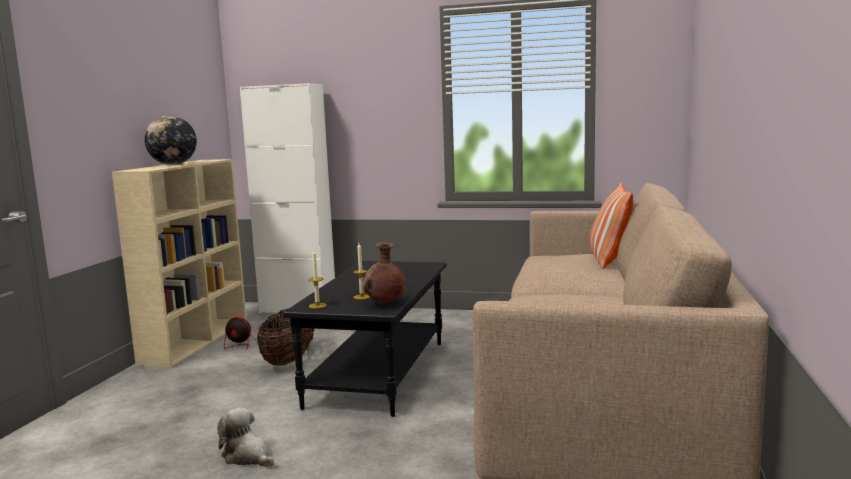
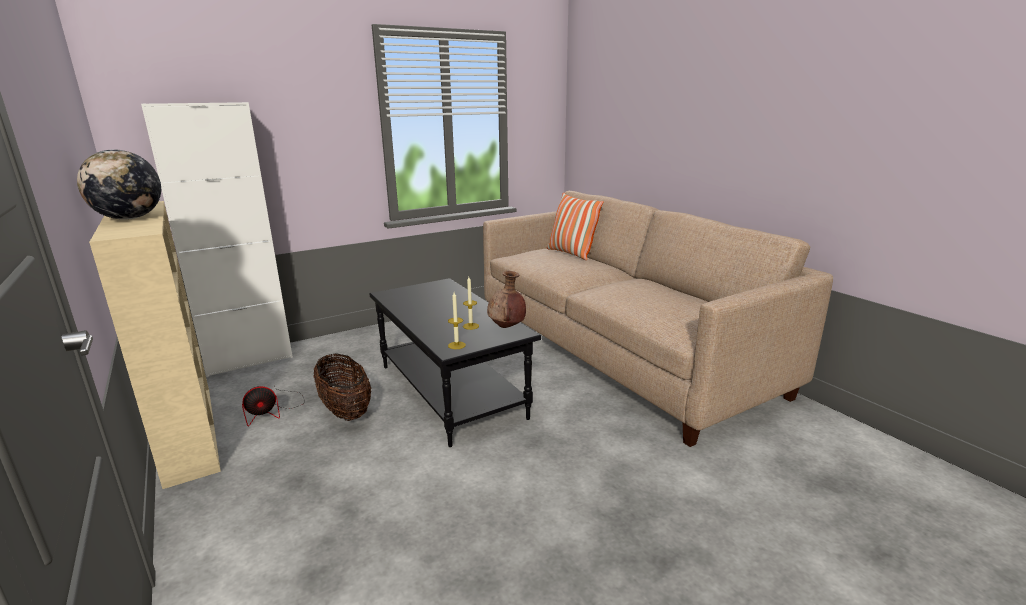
camera: 45 degrees left, 10 degrees up
plush toy [217,408,274,467] -> none

